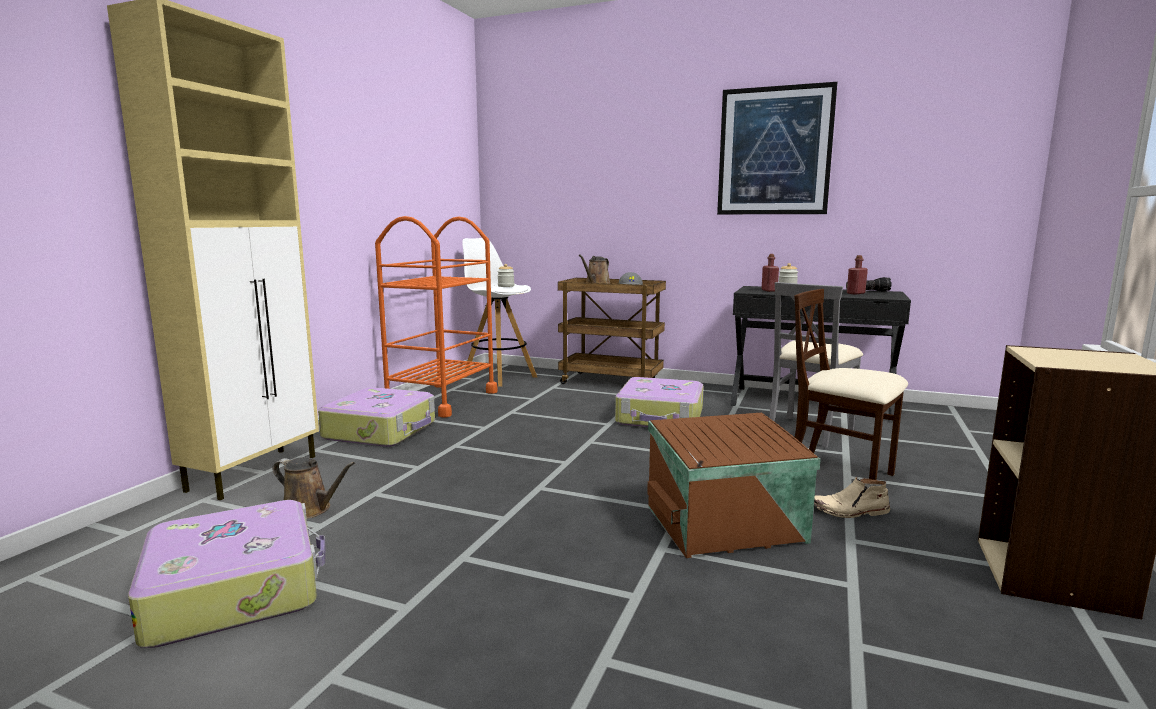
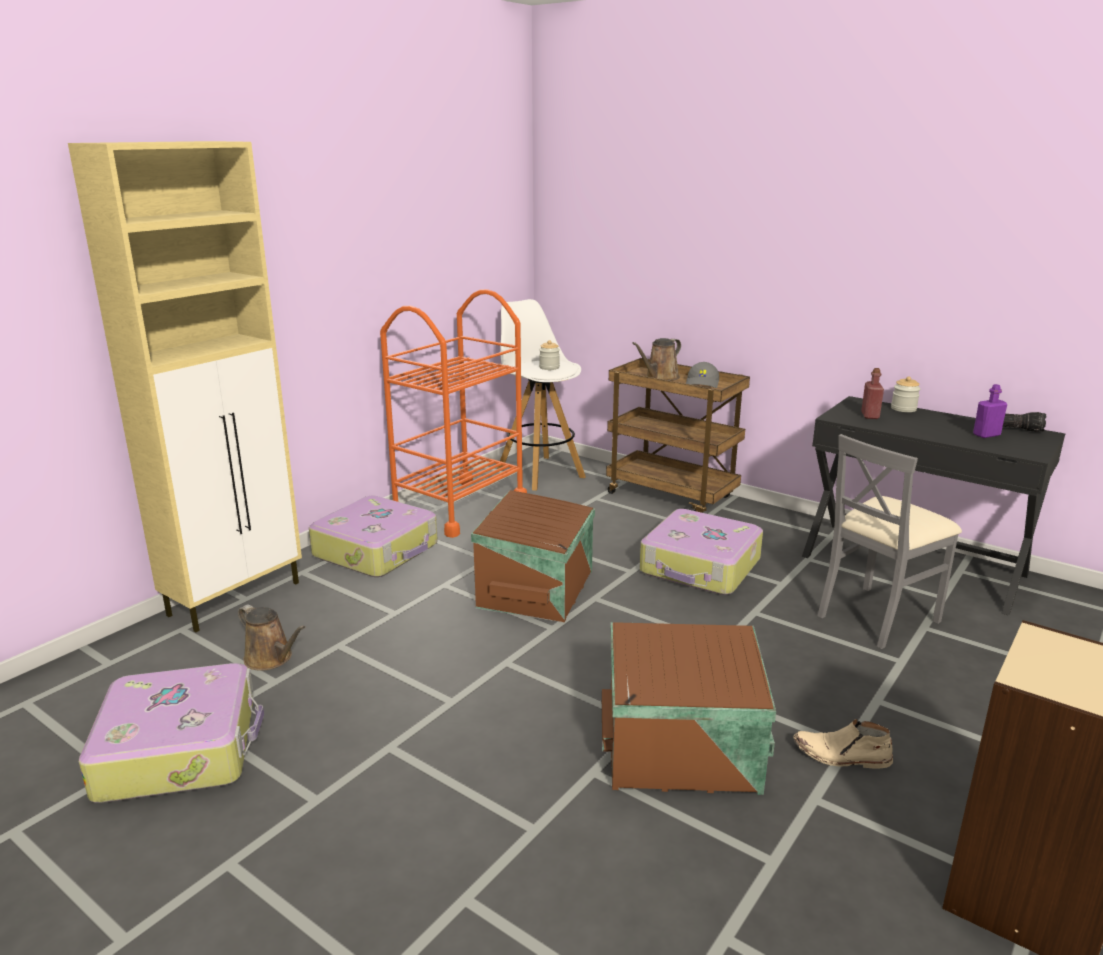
camera: 15 degrees right, 10 degrees up
picture [717,82,837,214] -> none
beige chair [794,289,908,480] -> none
red bottle [847,255,868,295] -> purple bottle [973,384,1007,438]
none -> brown storage box [471,490,595,622]

